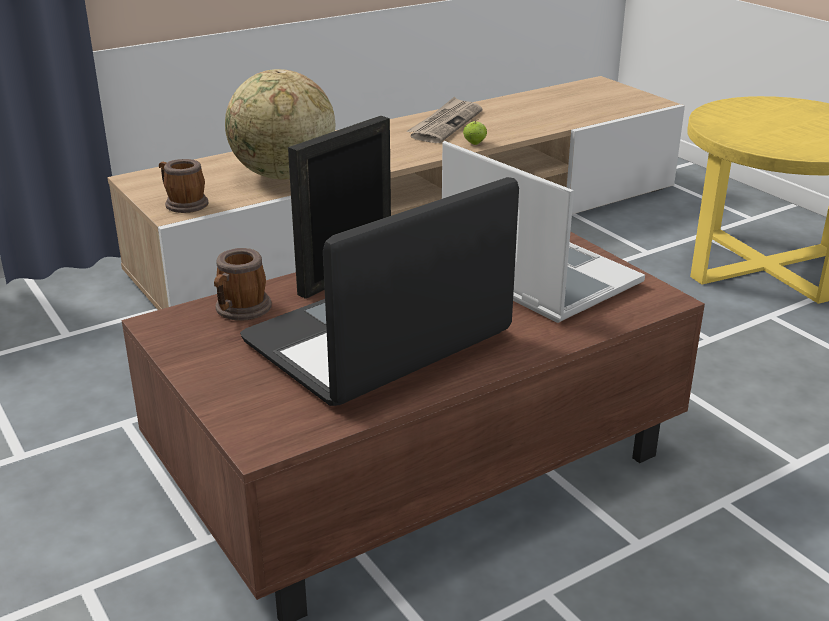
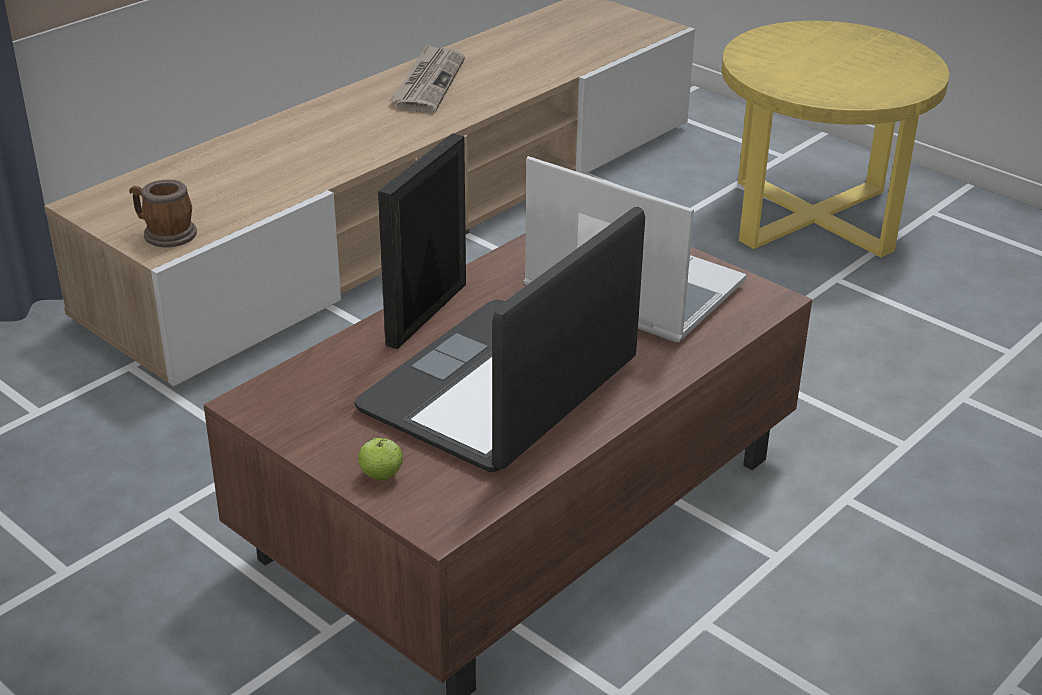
camera: 15 degrees left, 5 degrees up
mug [214,248,272,321] -> none
globe [225,69,335,179] -> none
apple [463,119,487,145] -> apple moved to [357,438,403,481]

